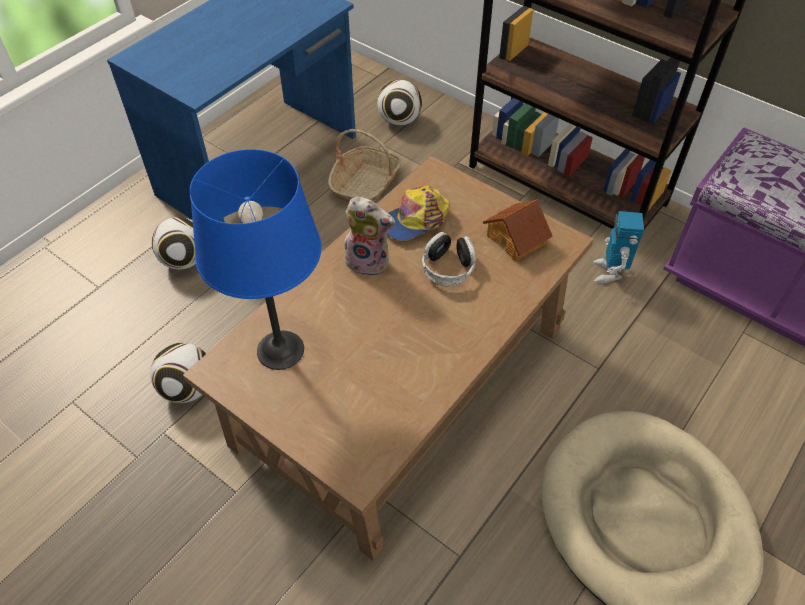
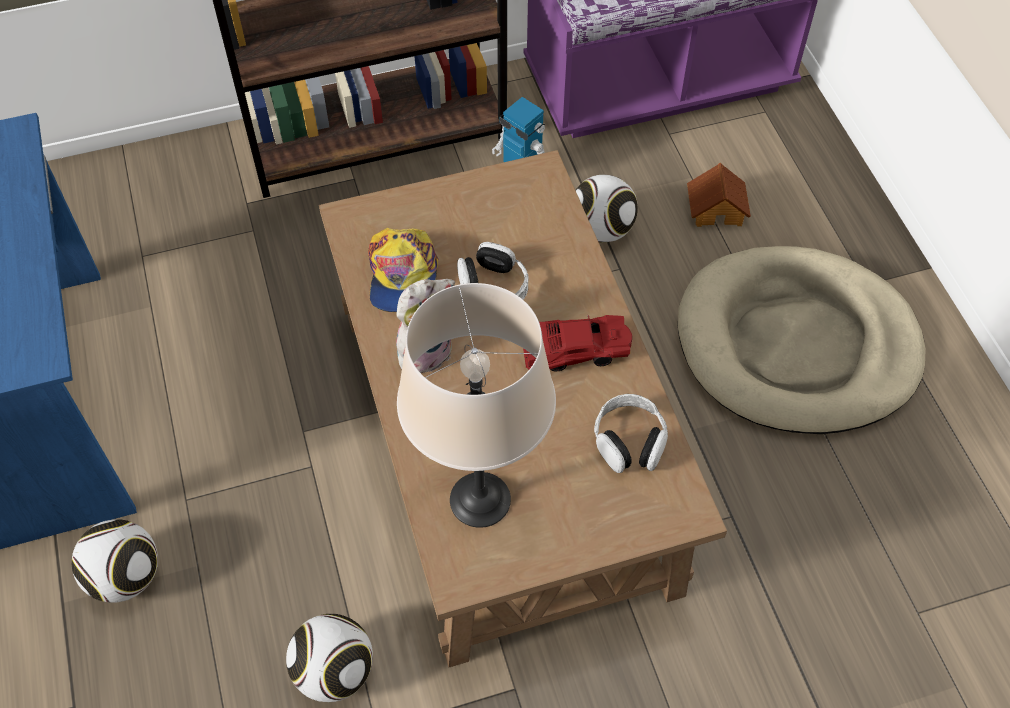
camera: 55 degrees left, 5 degrees up
blue table lamp [190,149,322,370] -> beige table lamp [397,283,556,528]
basket [328,129,401,203] -> none
football [377,80,422,126] -> football moved to [576,175,638,243]
toy house [483,199,553,262] -> toy house moved to [687,163,751,227]
none -> red toy car [523,314,632,371]
none -> headphones [594,394,668,473]

